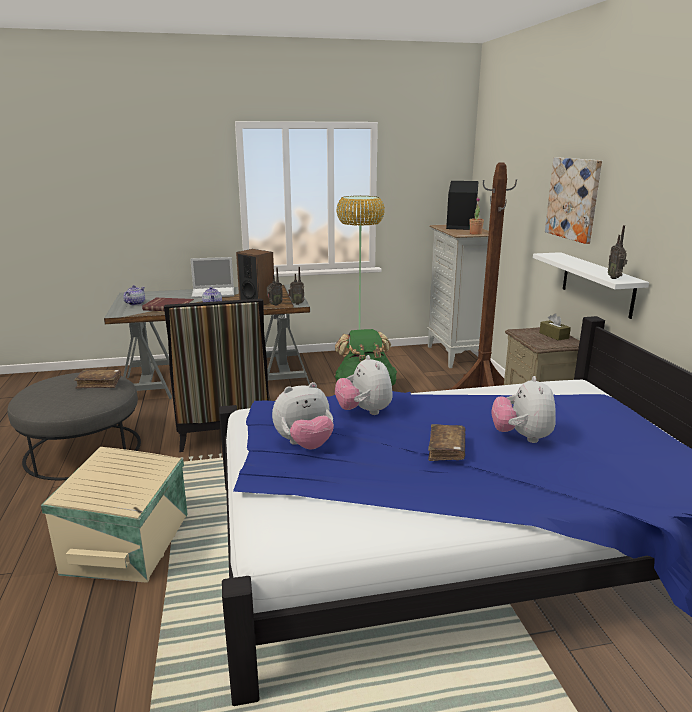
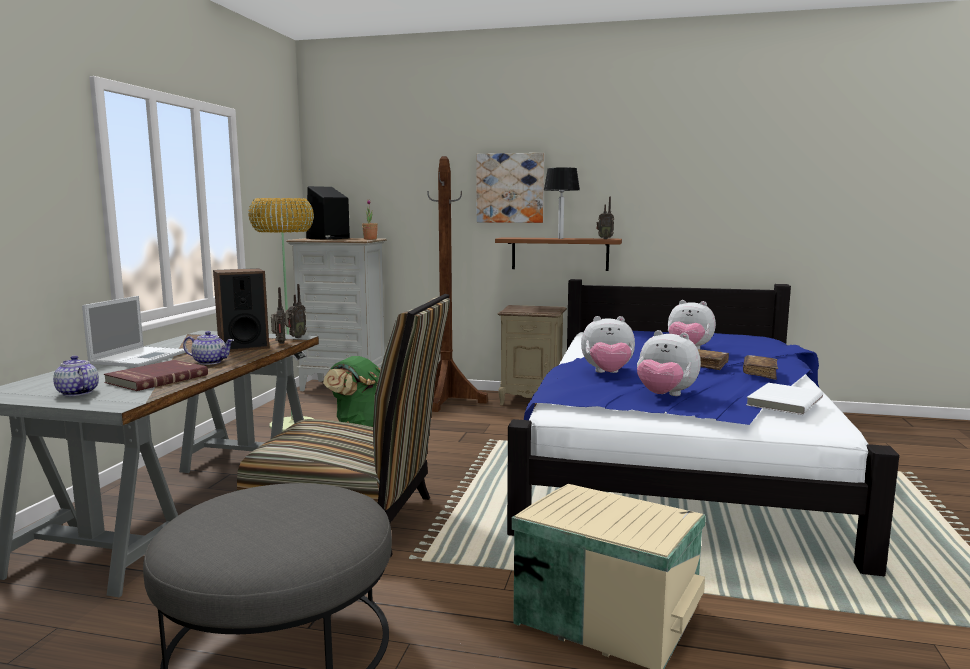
camera: 65 degrees left, 10 degrees down
brown book [74,370,121,388] -> brown book moved to [743,355,778,380]
plush toy [272,382,334,450] -> plush toy turned 120 degrees clockwise [637,330,701,396]
white shelf [533,252,649,319] -> brown shelf [495,237,622,271]
brown tissue box [539,314,571,341] -> none
none -> table lamp [544,168,580,239]
none -> white book [747,383,823,415]

